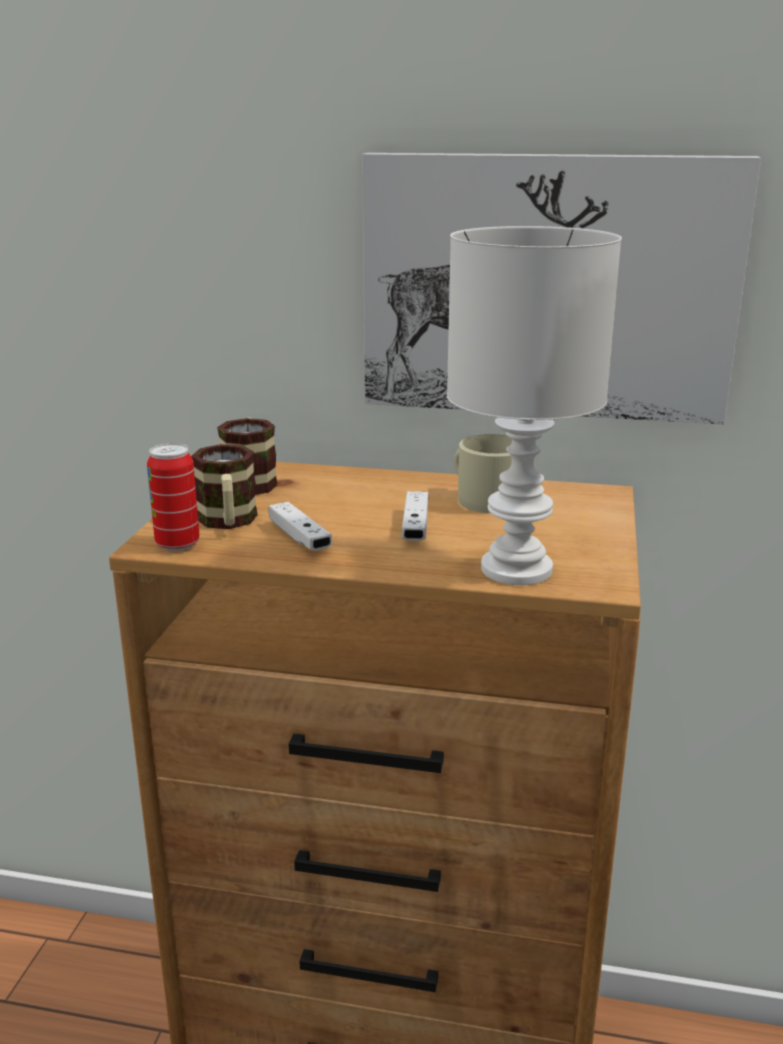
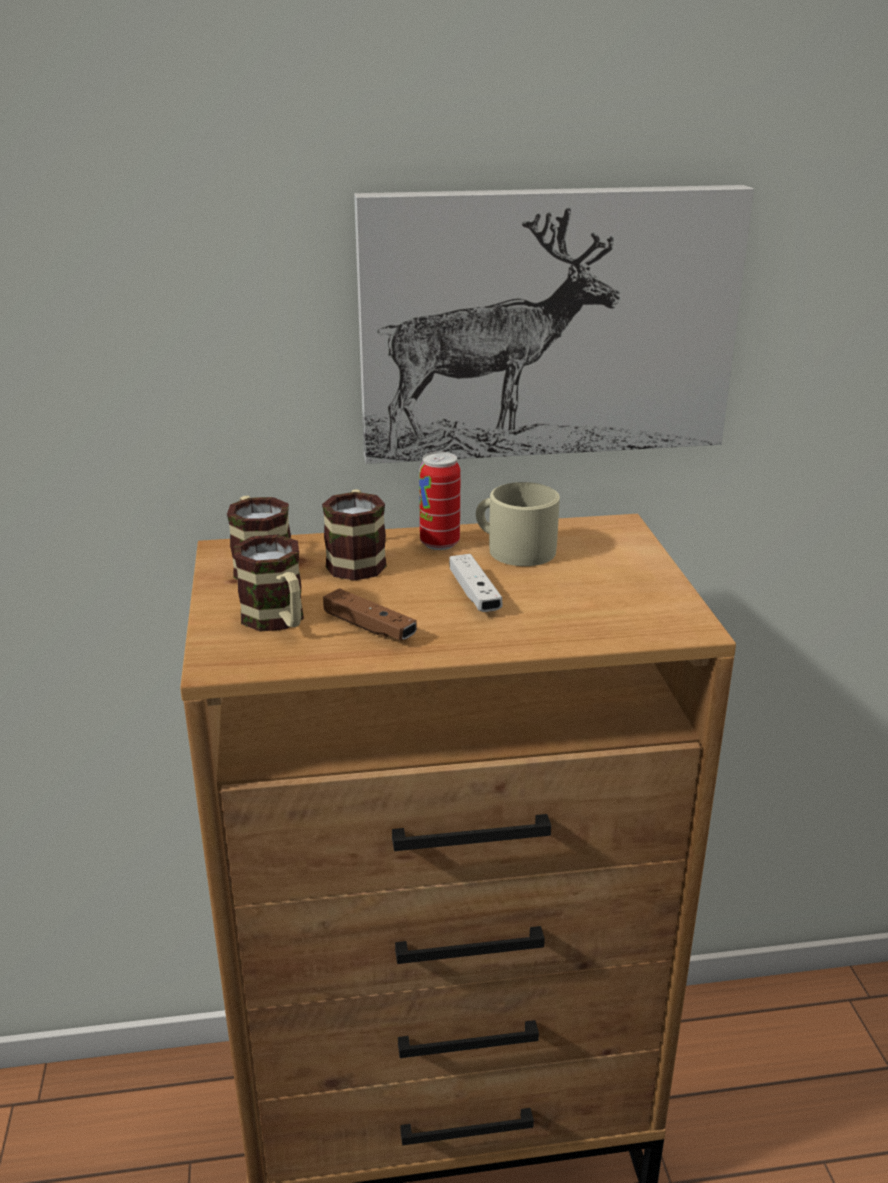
camera: 20 degrees left, 5 degrees up
can [147,443,200,551] -> can moved to [419,452,461,550]
white game controller [269,502,332,551] -> brown game controller [323,588,417,641]
white table lamp [447,226,622,585] -> none
none -> mug [322,489,387,581]

